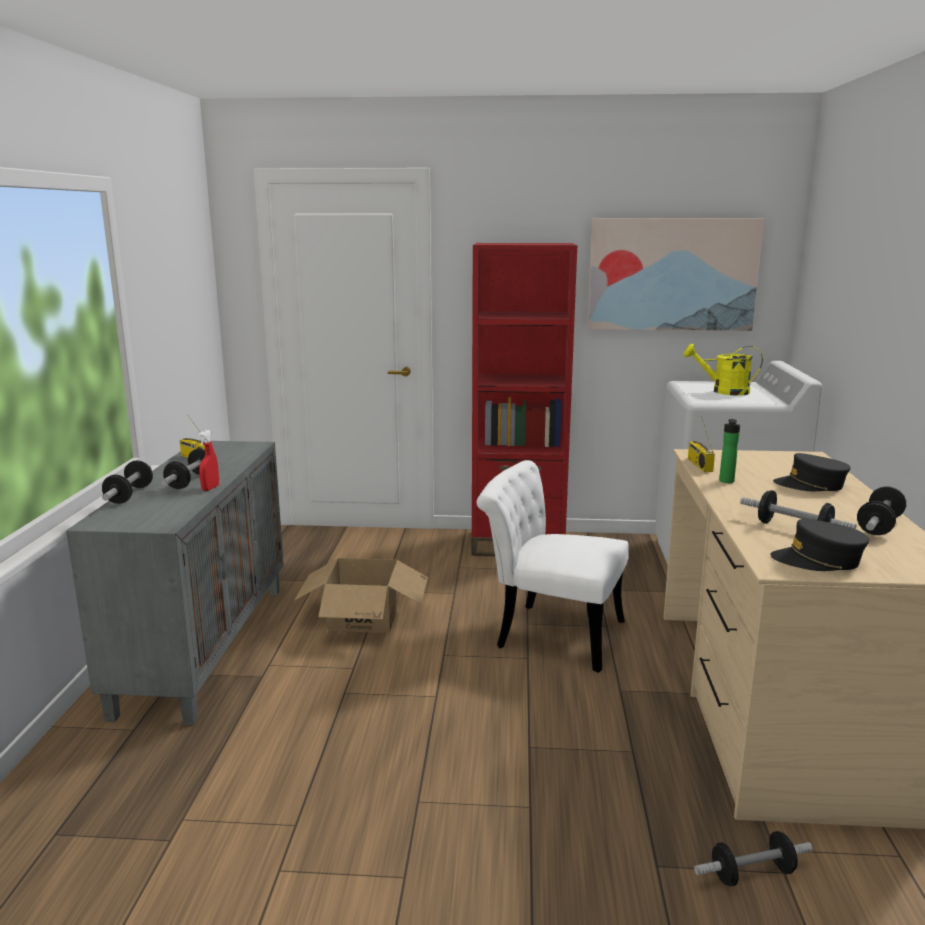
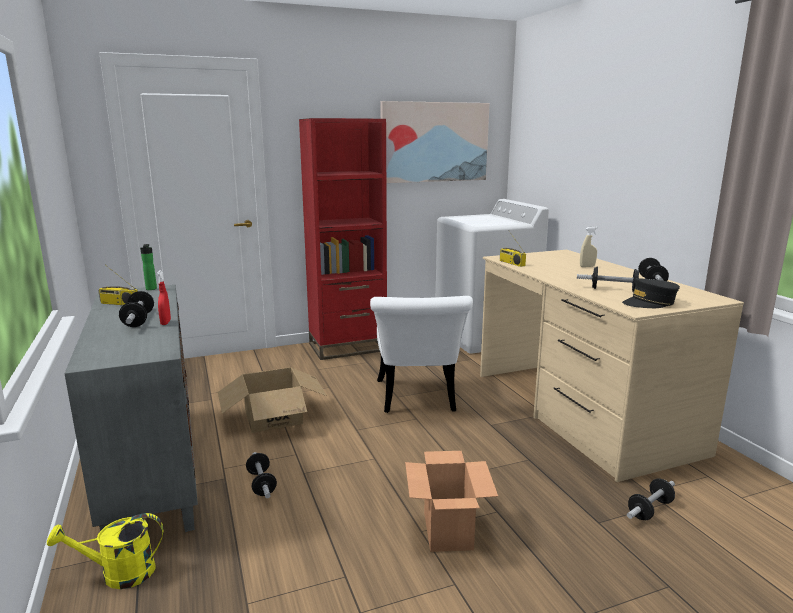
camera: 25 degrees left, 0 degrees up
dumbbell [102,460,153,504] -> dumbbell moved to [246,452,277,498]
white chair [476,460,629,673] -> white chair turned 90 degrees counterclockwise [370,296,473,413]
yellow watering can [684,344,763,396] -> yellow watering can moved to [47,513,163,589]
bottle [719,419,740,483] -> bottle moved to [140,244,157,290]
black cap [773,453,851,491] -> beige spray bottle [580,227,598,267]
none -> cardboard box [405,451,498,552]

